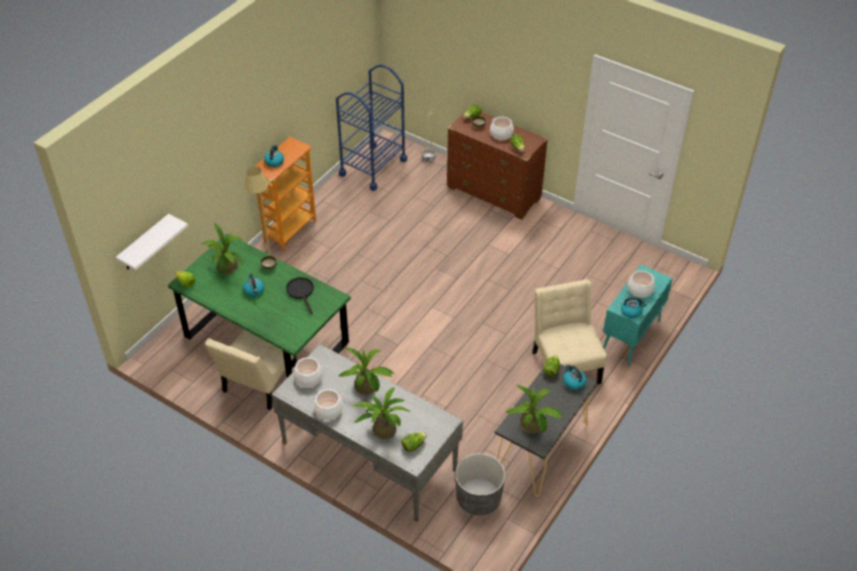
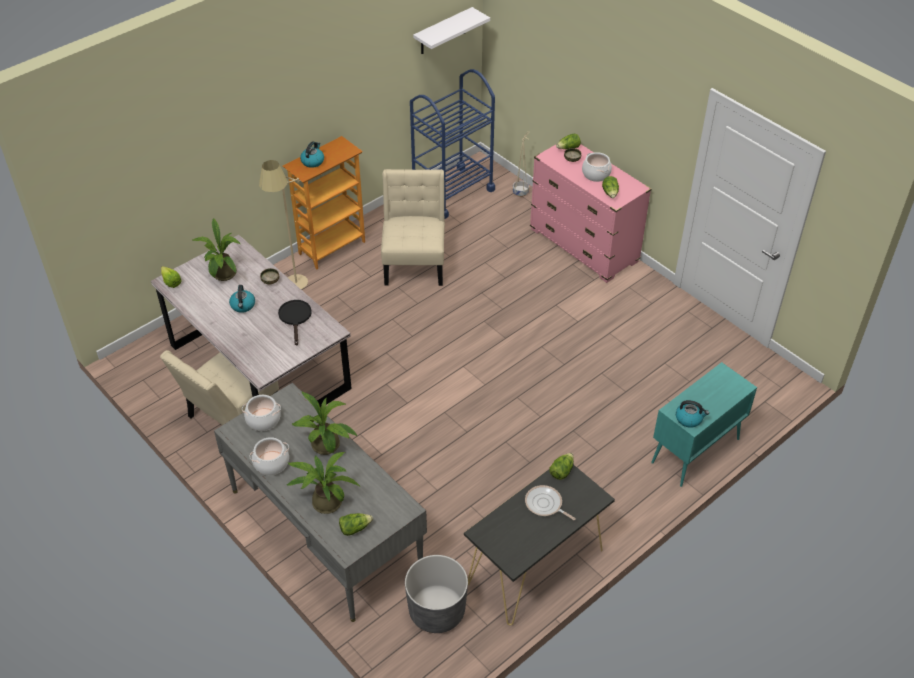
camera: 15 degrees right, 0 degrees up
white shelf [116,214,188,270] -> white shelf moved to [413,7,490,54]
green dining table [168,234,351,378] -> grey dining table [151,235,352,408]
brown dresser [447,112,548,220] -> pink dresser [530,144,652,283]
potted plant [505,385,563,434] -> none
beige chair [532,279,607,384] -> beige chair moved to [381,169,445,286]
kettle [563,364,586,390] -> none
cooking pot [628,271,655,298] -> none
none -> frying pan [525,485,576,520]

